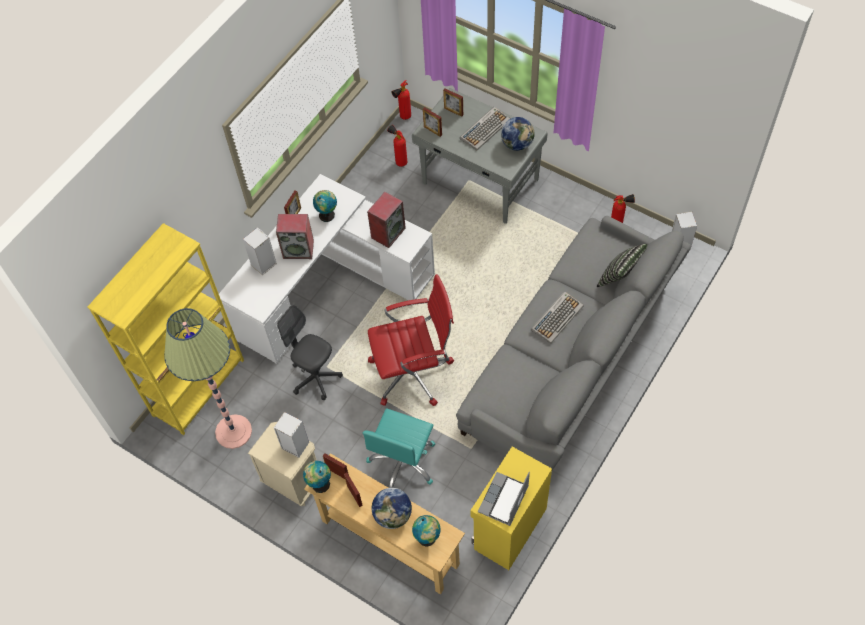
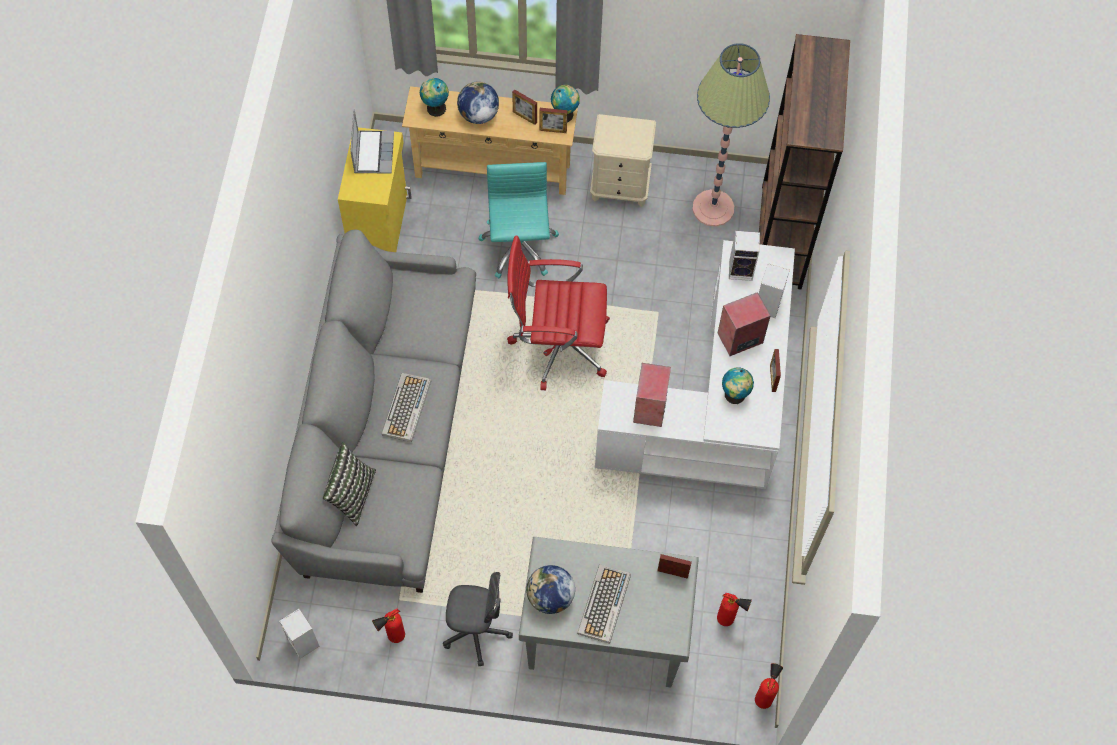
camera: 150 degrees right, 5 degrees up
yellow bookcase [88,223,244,435] -> brown bookcase [759,34,850,289]
speaker [274,412,309,458] -> speaker moved to [729,231,760,281]
grey office chair [277,305,343,400] -> grey office chair moved to [443,572,513,666]
red office chair [368,274,454,406] -> red office chair turned 45 degrees clockwise [507,236,610,390]
picture frame [443,88,463,117] -> none

